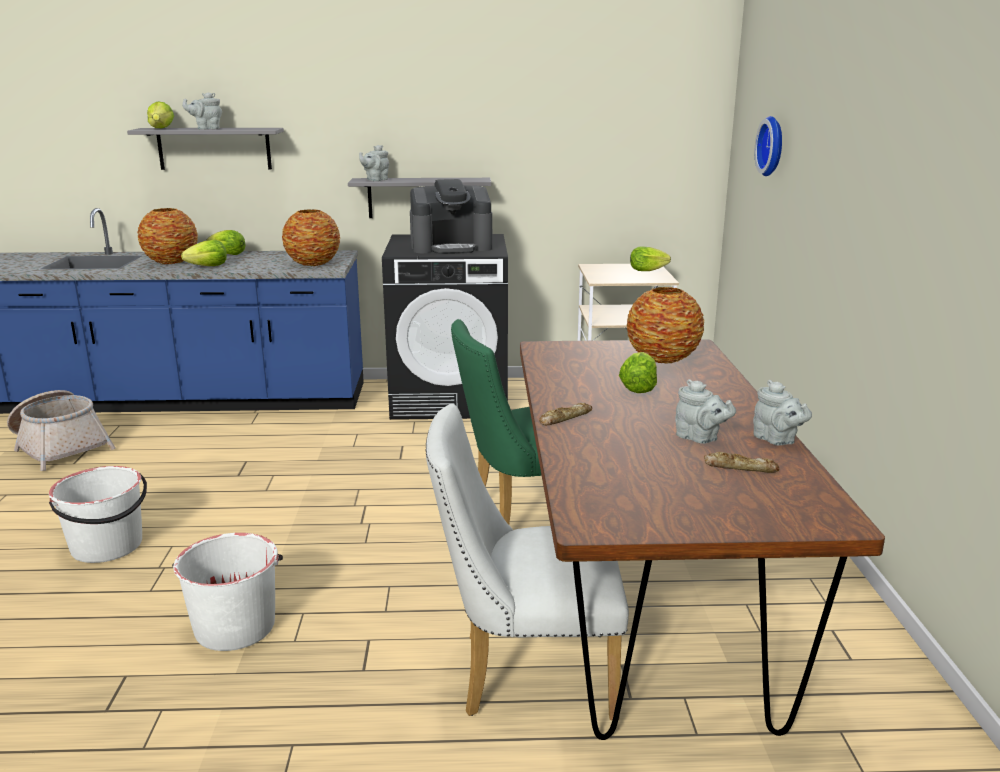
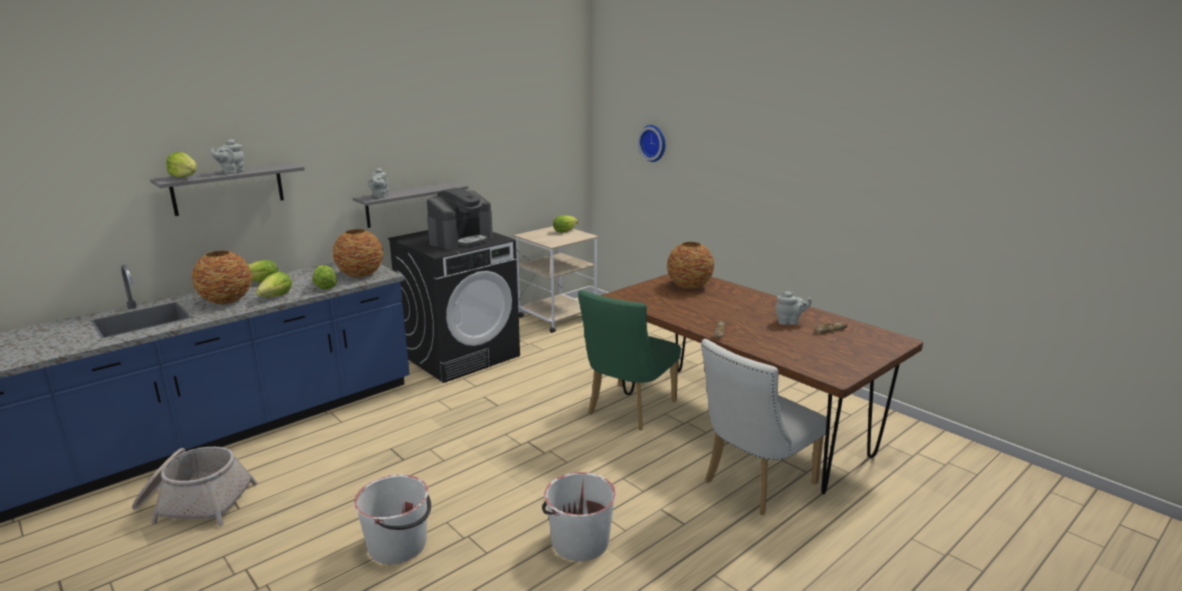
camera: 40 degrees left, 0 degrees up
lettuce [619,352,657,393] -> lettuce moved to [313,265,337,290]
grey teapot [753,380,812,445] -> none

